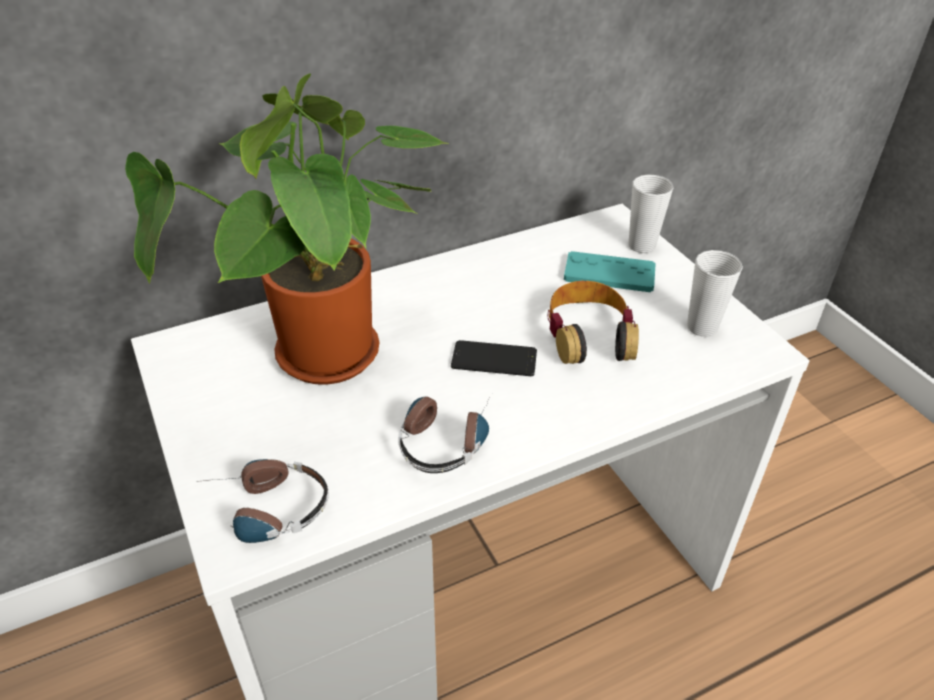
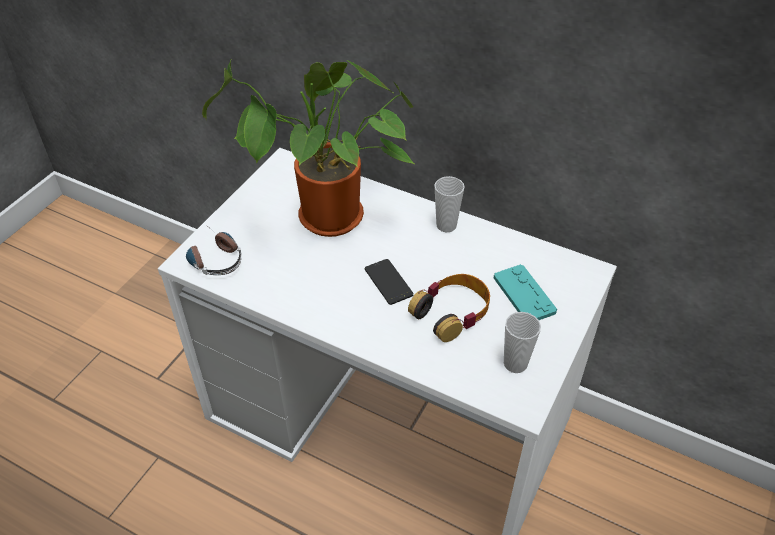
camera: 55 degrees right, 5 degrees up
headphones [398,392,493,473] -> none
cup [629,174,673,253] -> cup moved to [434,176,465,232]

